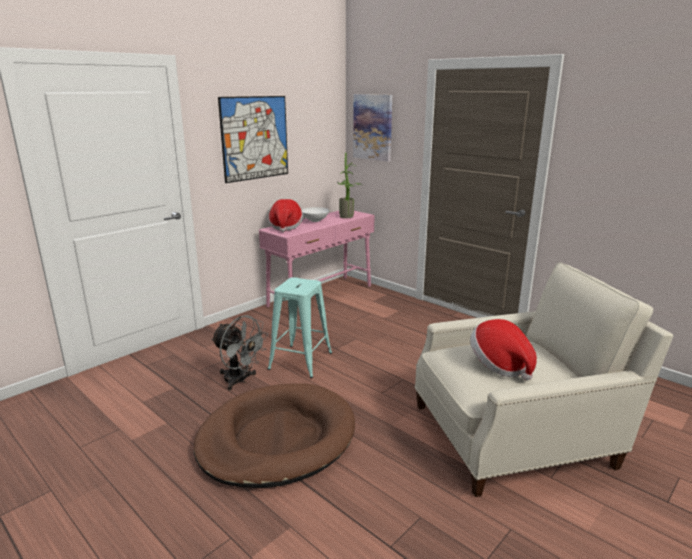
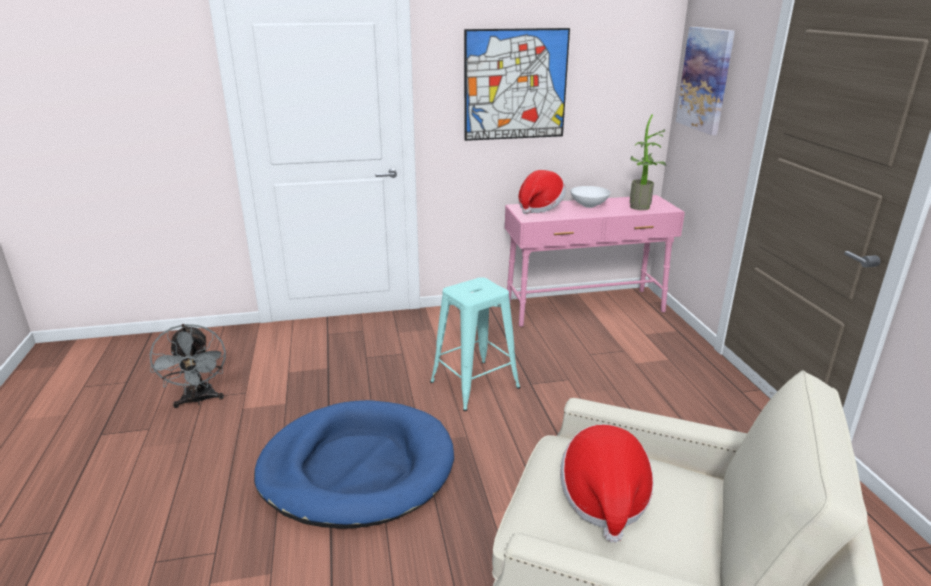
camera: 35 degrees right, 5 degrees up
brown dog bed [194,383,355,488] -> blue dog bed [254,400,454,529]
grey fan [211,315,268,390] -> grey fan moved to [149,324,226,408]

